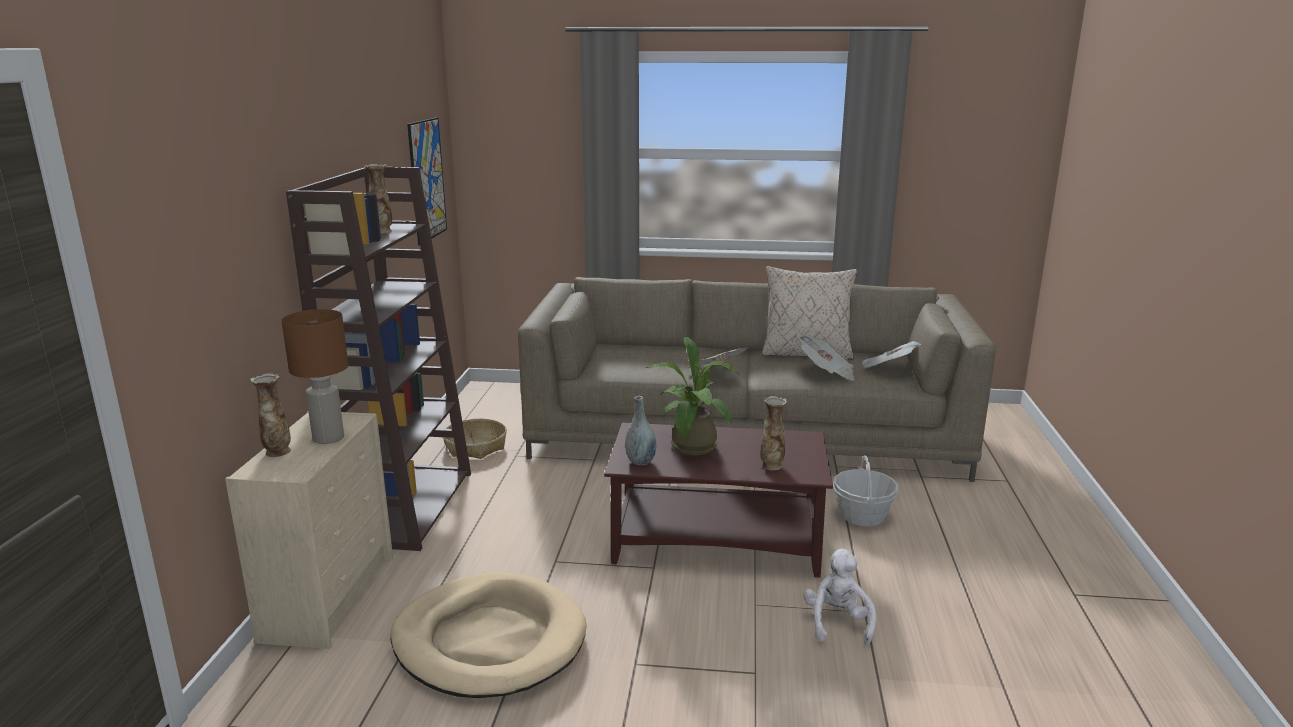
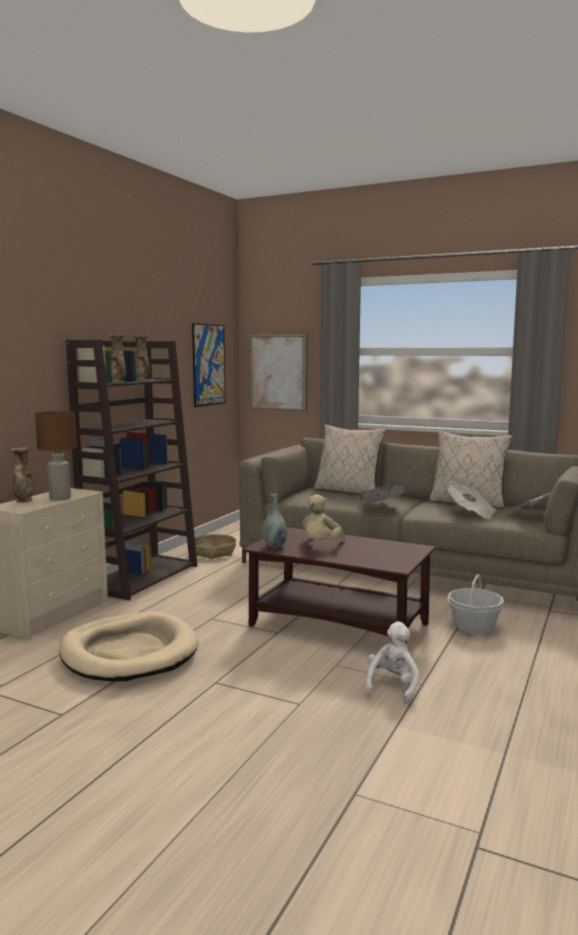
camera: 20 degrees right, 10 degrees down
potted plant [645,336,740,455] -> beige plush toy [303,494,346,540]
vase [760,396,787,470] -> vase moved to [109,334,126,382]
none -> picture [249,333,307,412]
none -> beige pillow [314,425,386,494]

